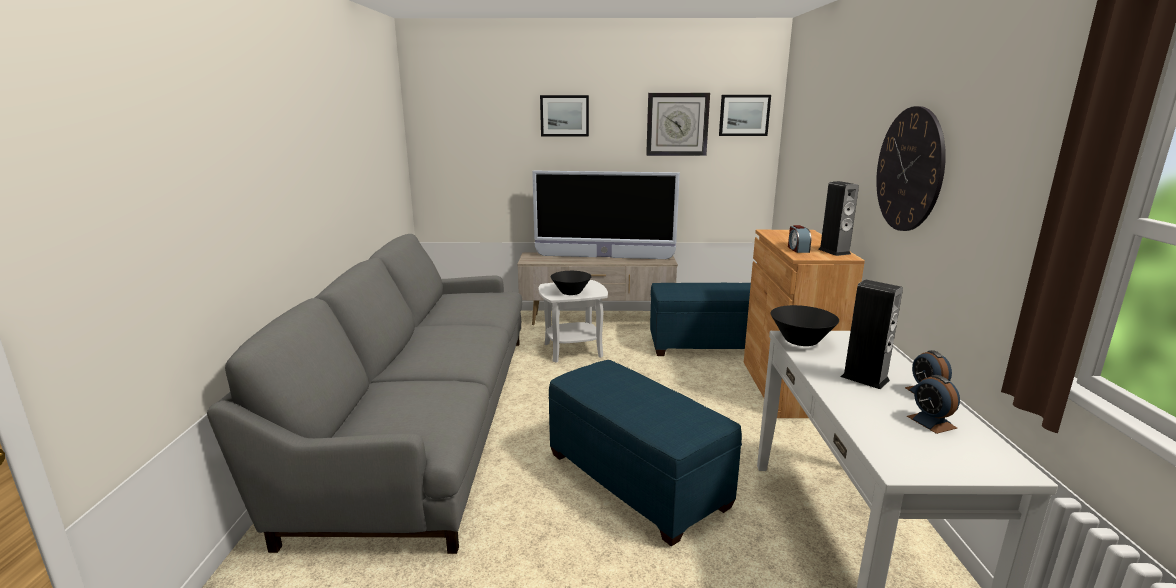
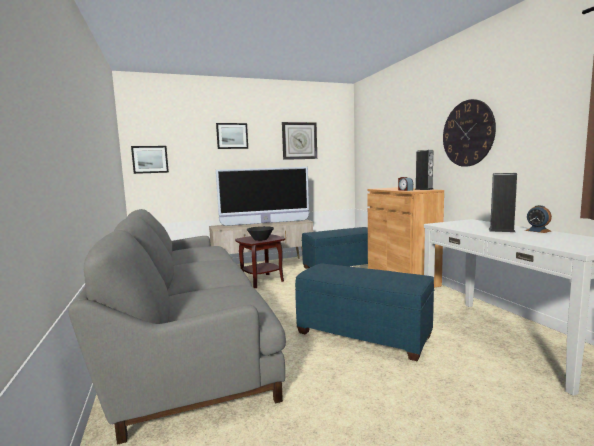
camera: 20 degrees left, 10 degrees down
white side table [539,280,608,363] -> brown side table [235,234,285,288]
picture [719,95,771,136] -> picture moved to [131,146,169,174]
black bowl [770,305,839,346] -> none
alarm clock [907,375,960,434] -> none

